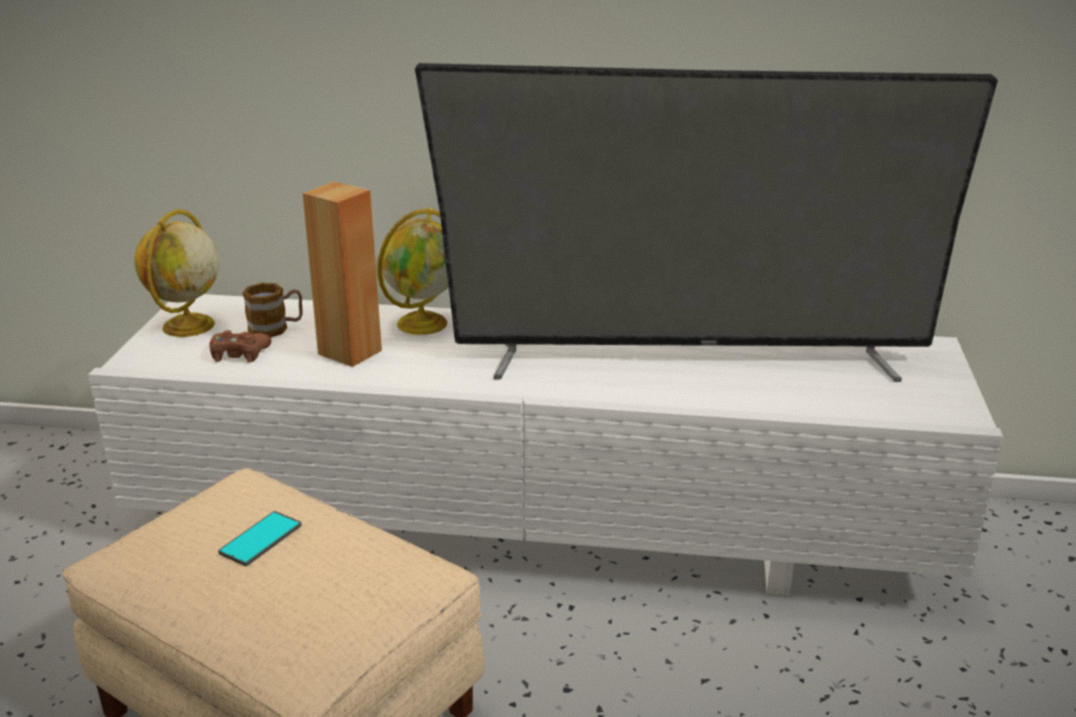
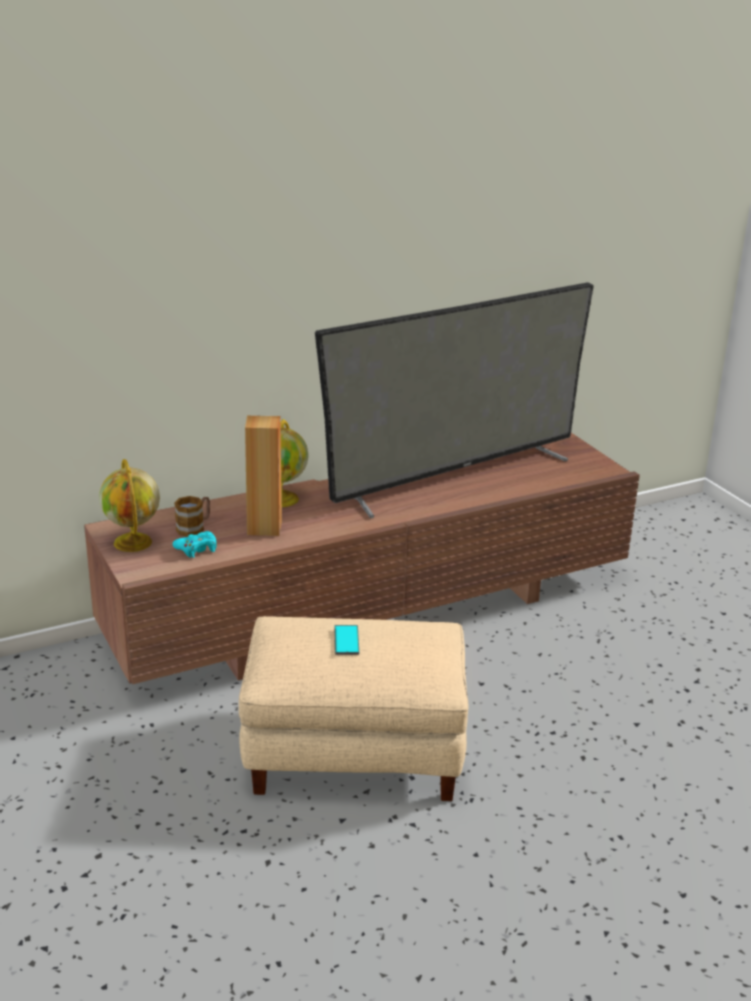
camera: 35 degrees left, 0 degrees up
white tv stand [88,294,1003,595] -> brown tv stand [84,433,640,684]
brown game controller [209,330,272,362] -> turquoise game controller [173,531,217,558]

